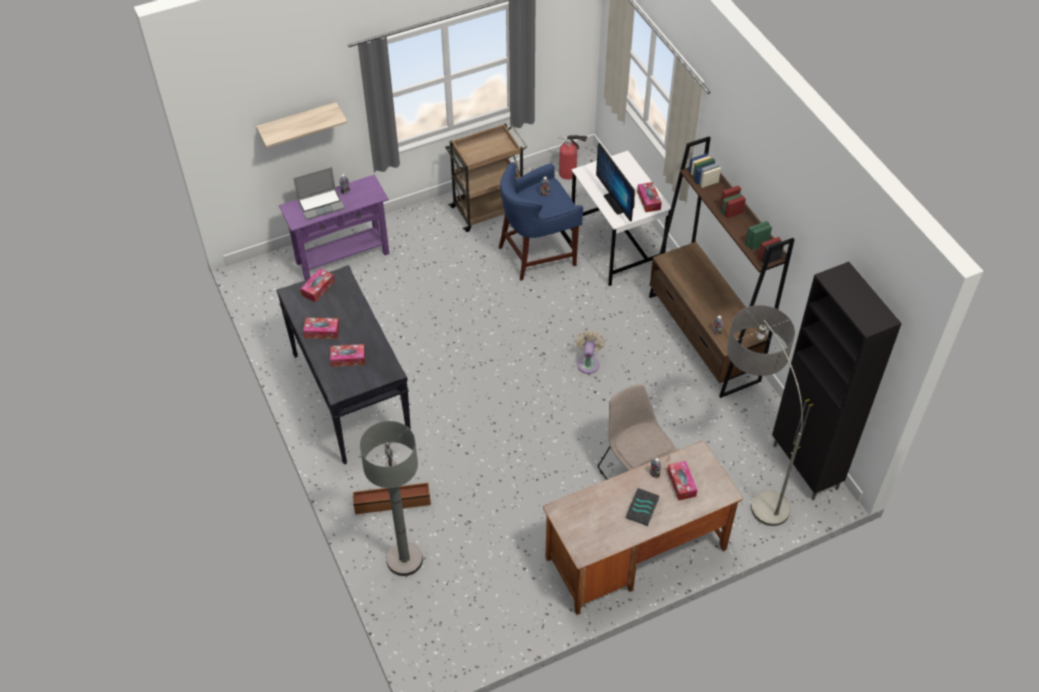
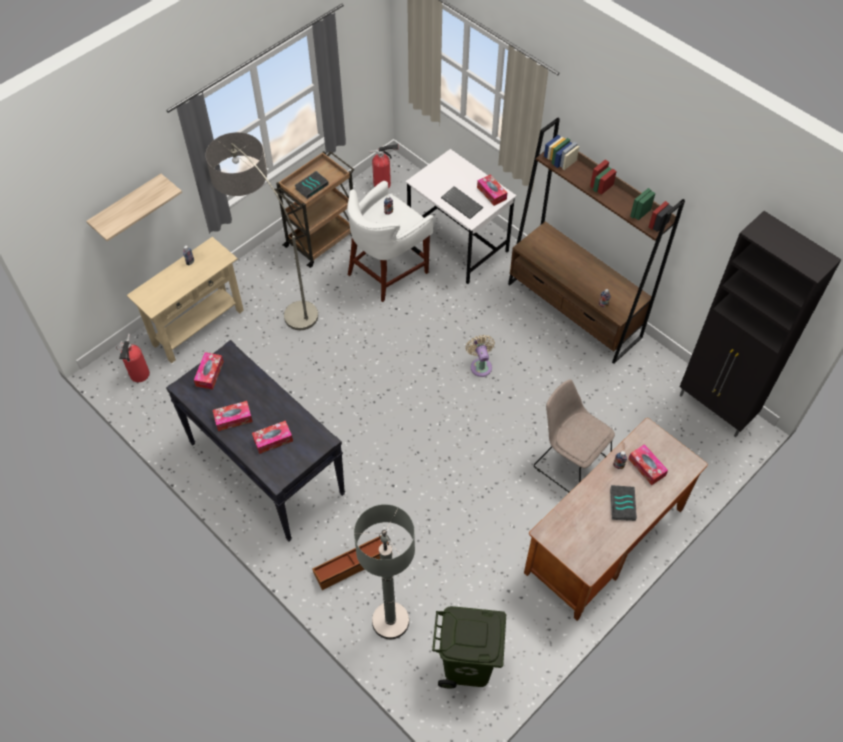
camera: 20 degrees left, 5 degrees up
purple console table [279,175,390,280] -> beige console table [127,237,244,363]
laptop [293,167,345,220] -> none
blue stool [498,162,583,281] -> white stool [347,181,433,302]
monitor [596,143,635,221] -> keyboard [441,186,483,219]
floor lamp [727,305,803,526] -> floor lamp moved to [205,132,318,330]
none -> fire extinguisher [116,334,150,382]
none -> book [294,171,329,199]
none -> green trash can [432,606,506,689]

